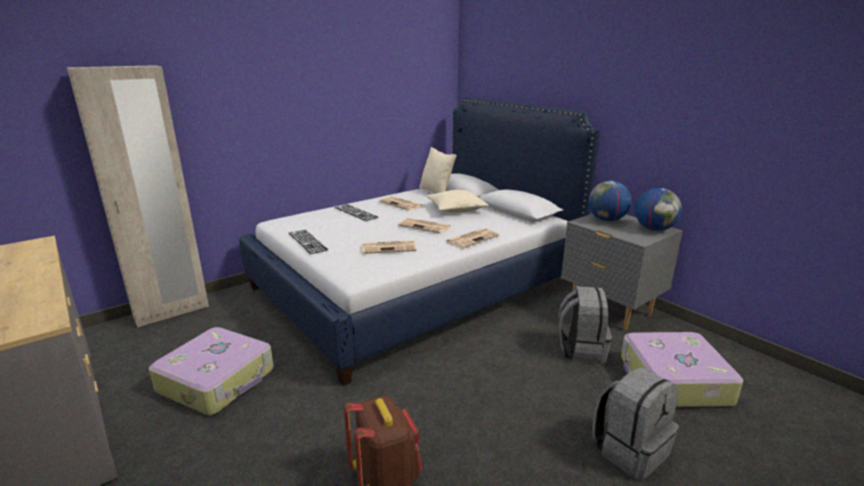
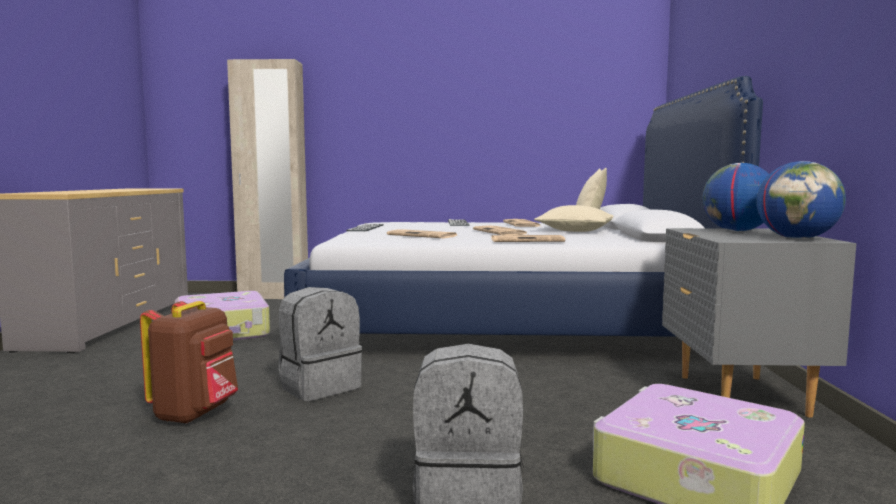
camera: 40 degrees right, 15 degrees down
grey backpack [558,286,612,364] -> grey backpack moved to [278,287,362,401]

